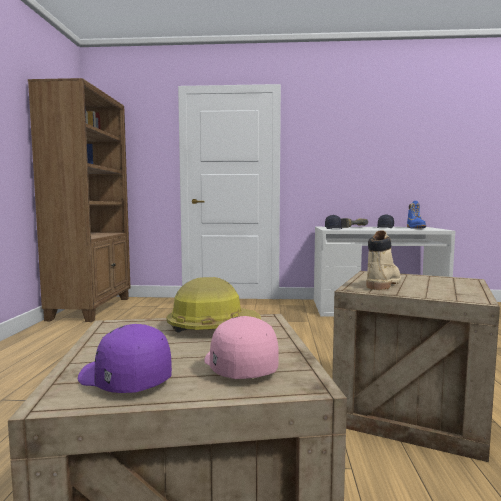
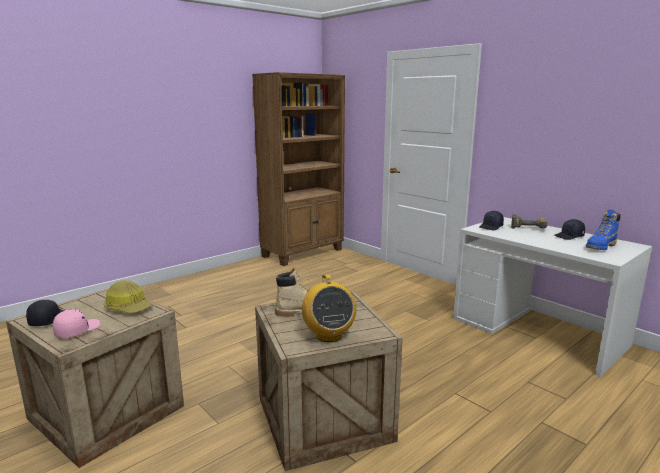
camera: 45 degrees right, 10 degrees up
purple cap [78,324,172,393] -> black cap [26,300,64,326]
none -> radio [302,275,356,342]

